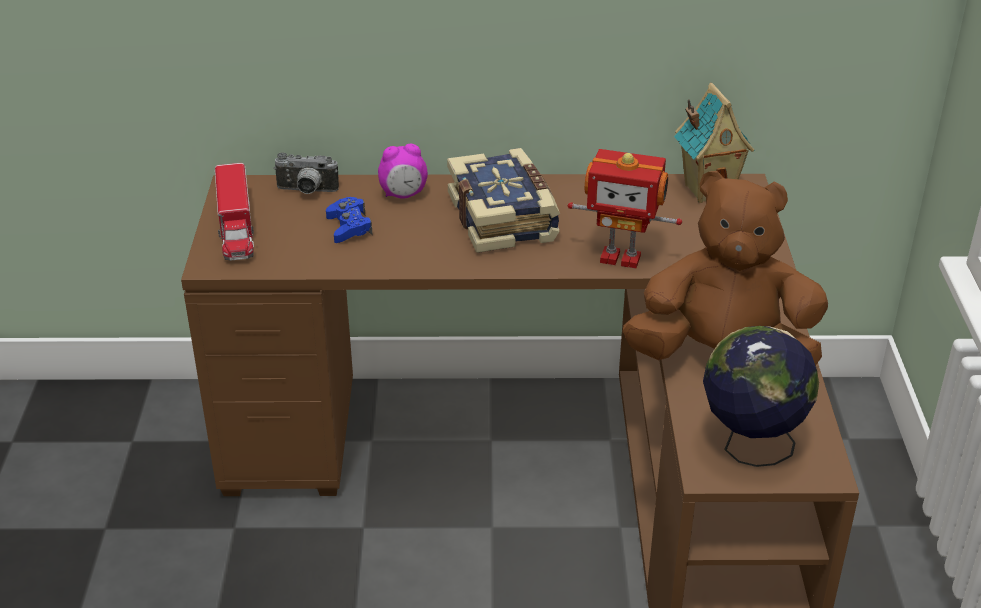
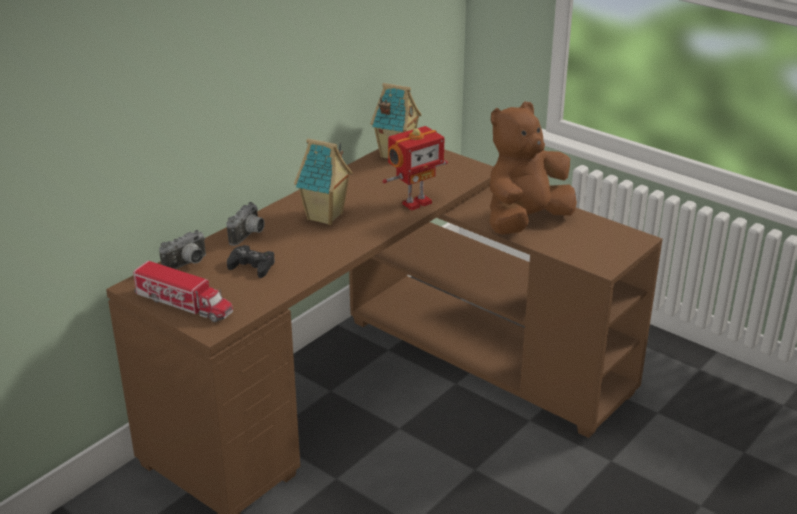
camera: 50 degrees left, 5 degrees down
blue game controller [326,197,373,243] -> black game controller [227,245,275,278]
alarm clock [378,144,428,199] -> camera [226,202,265,246]
book [447,148,560,253] -> toy house [294,138,353,225]
globe [703,326,819,467] -> none

